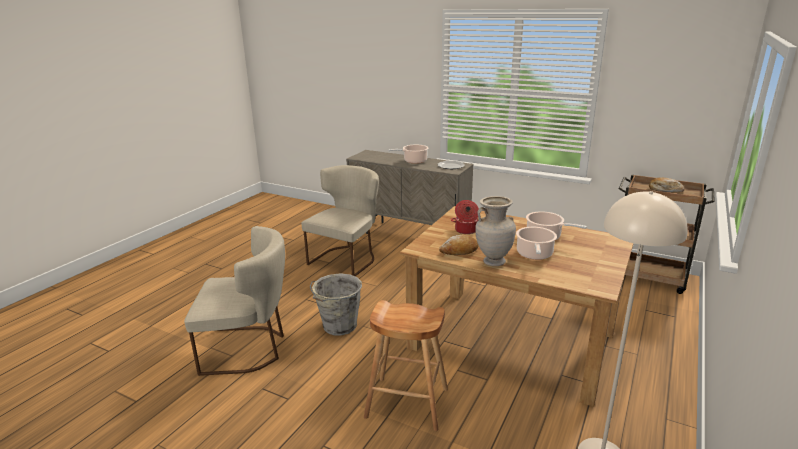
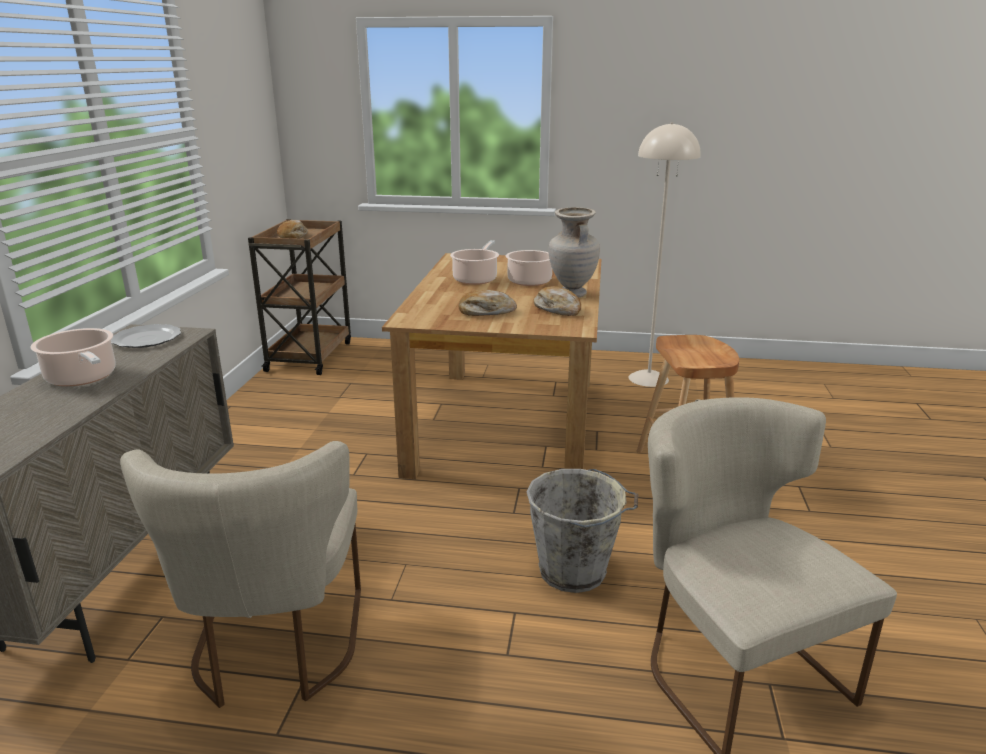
camera: 110 degrees left, 0 degrees up
beige chair [301,165,379,276] -> beige chair turned 105 degrees counterclockwise [120,441,361,708]
cooking pot [451,200,479,234] -> bread [459,290,517,316]

